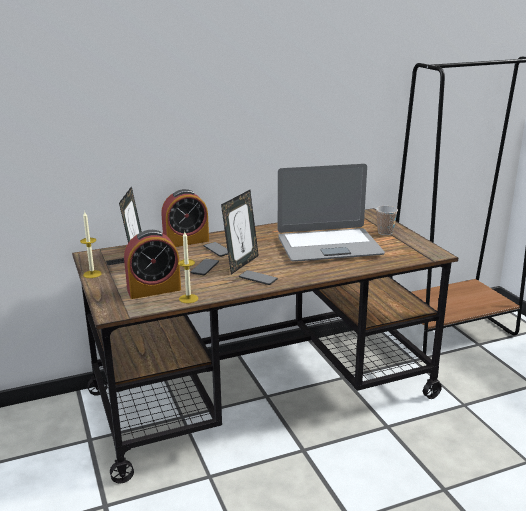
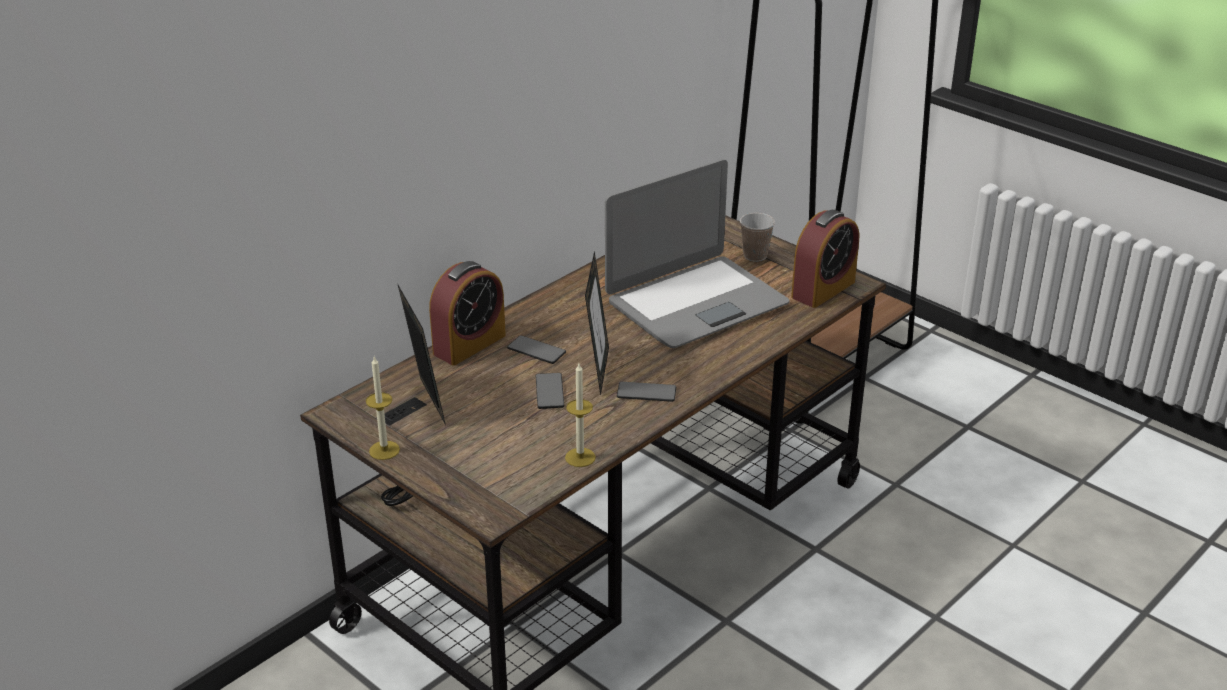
camera: 25 degrees left, 10 degrees up
alarm clock [124,230,181,299] -> alarm clock moved to [791,210,859,308]

